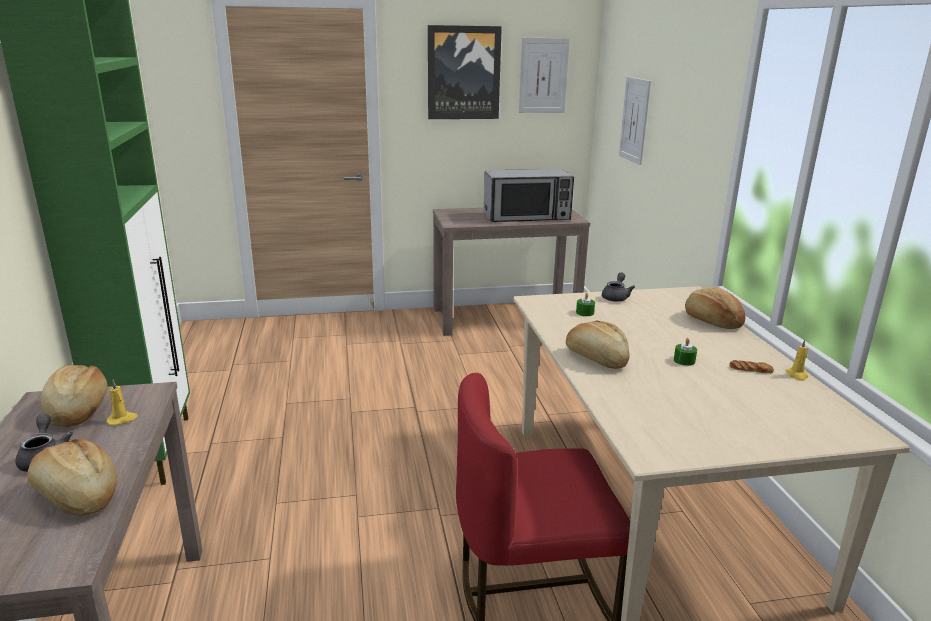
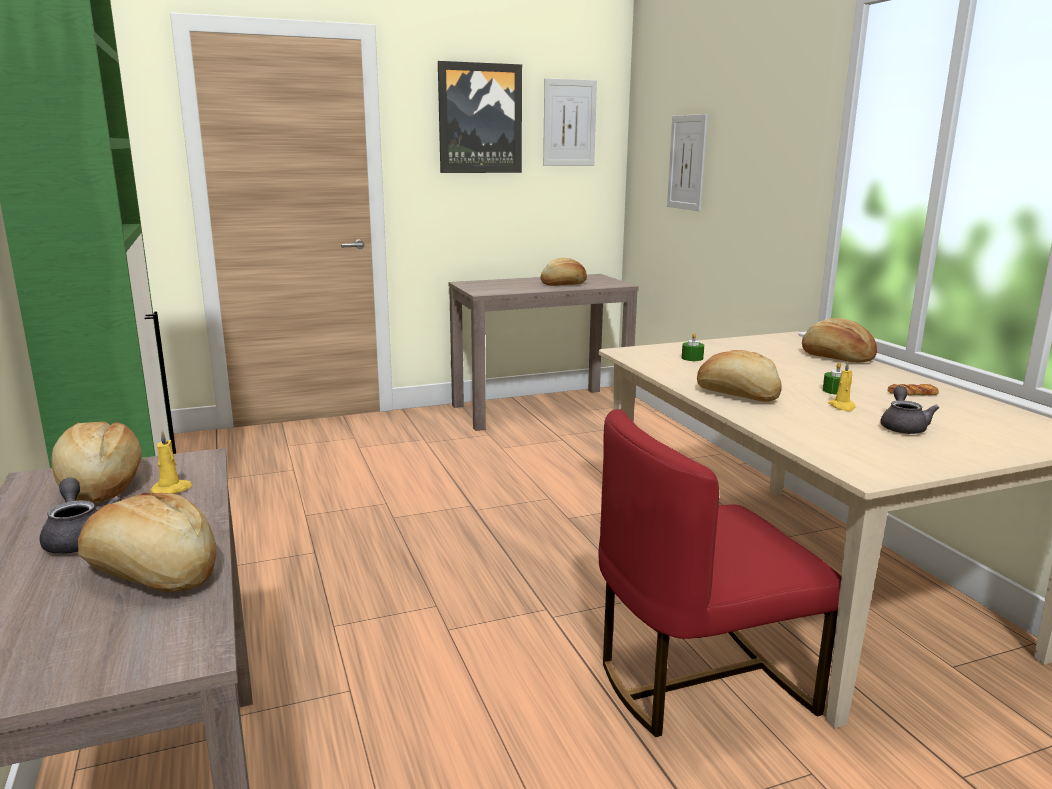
camera: 10 degrees left, 5 degrees down
microwave [484,169,574,222] -> bread [541,258,587,286]
grey teapot [602,272,635,302] -> grey teapot moved to [880,386,939,434]
yellow candle [785,340,808,381] -> yellow candle moved to [828,361,855,411]

